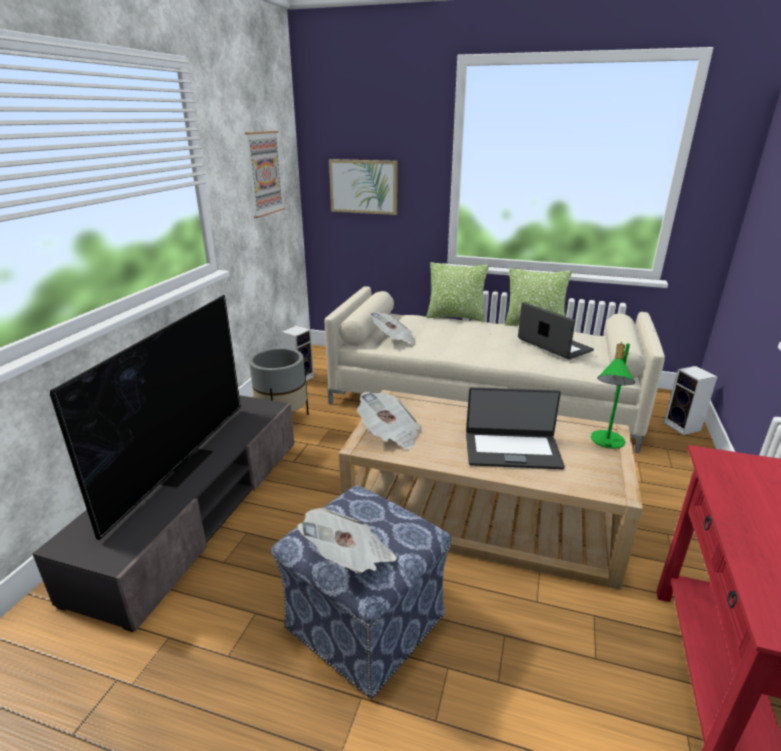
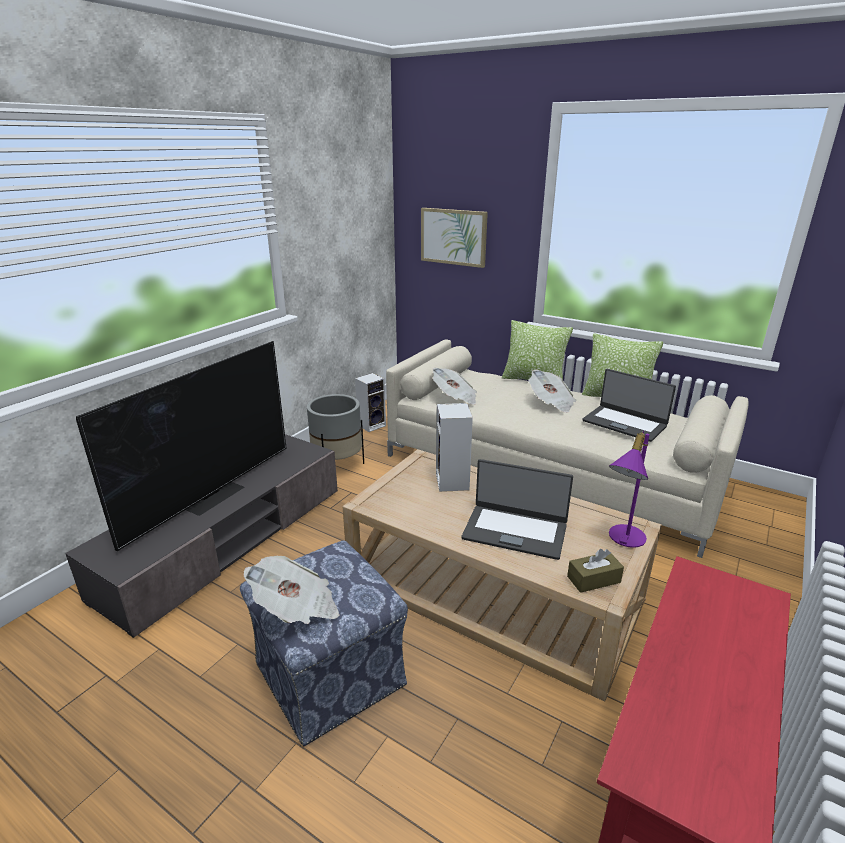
camera: 15 degrees right, 0 degrees up
picture [245,131,285,218] -> none
newspaper [357,392,421,449] -> newspaper moved to [528,370,577,413]
laptop [518,302,594,360] -> laptop turned 150 degrees clockwise [582,369,676,442]
green table lamp [591,342,635,449] -> purple table lamp [609,431,649,548]
speaker [664,366,717,435] -> speaker moved to [436,403,473,492]
none -> brown tissue box [567,549,624,593]

